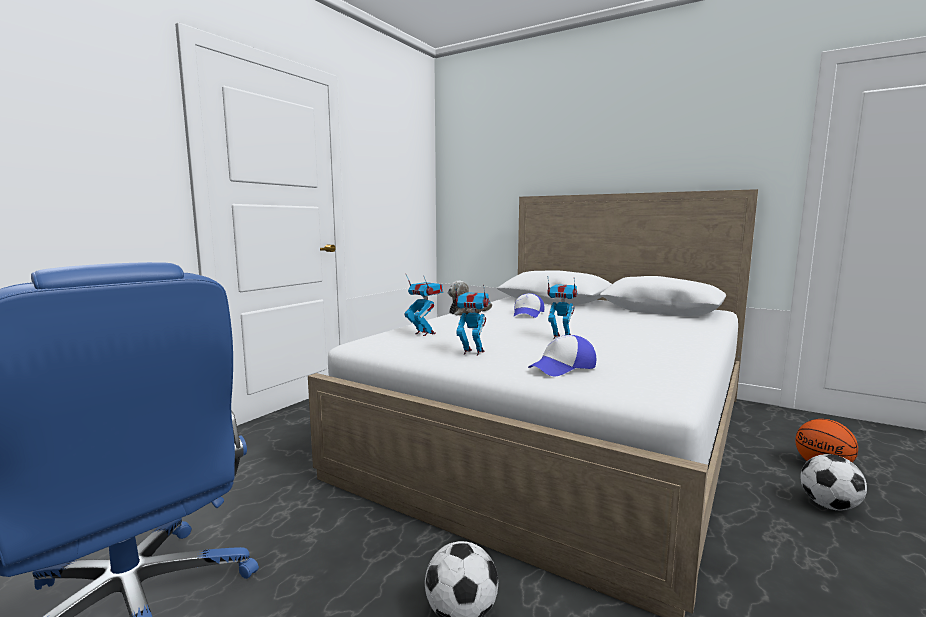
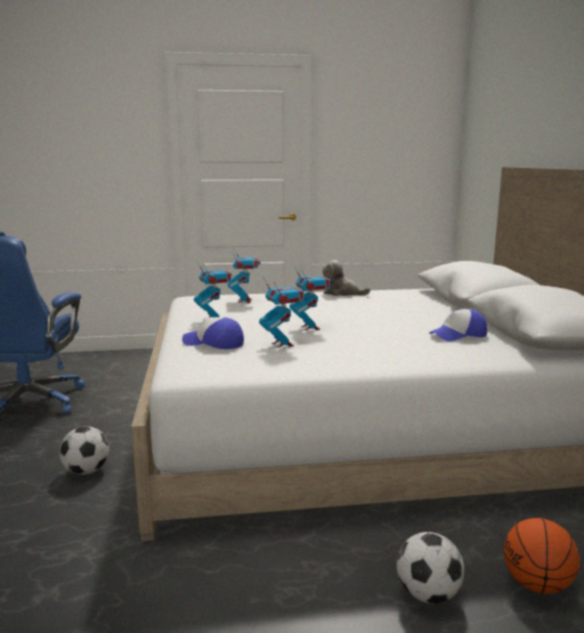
camera: 50 degrees right, 5 degrees up
cap [514,293,545,318] -> cap moved to [429,309,488,341]
none -> toy robot [259,277,304,348]

